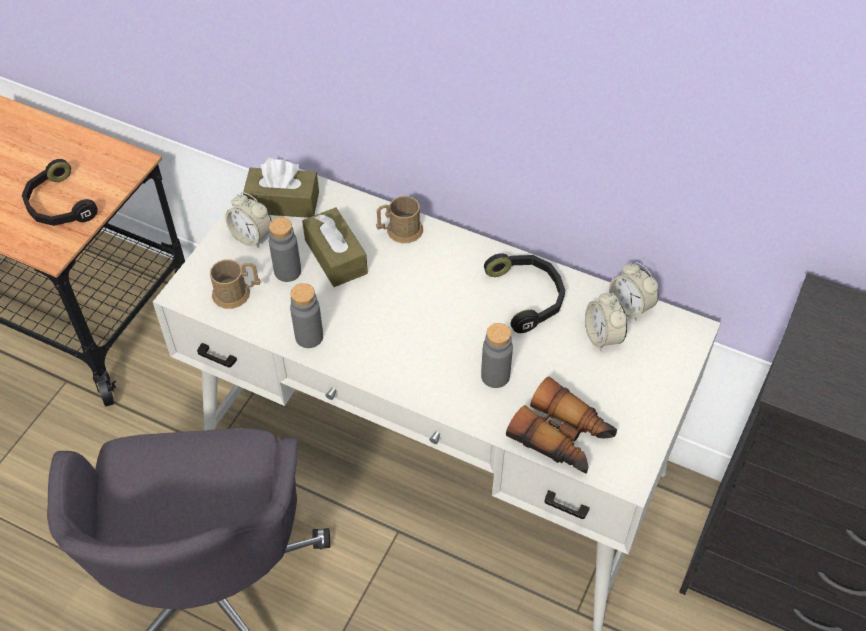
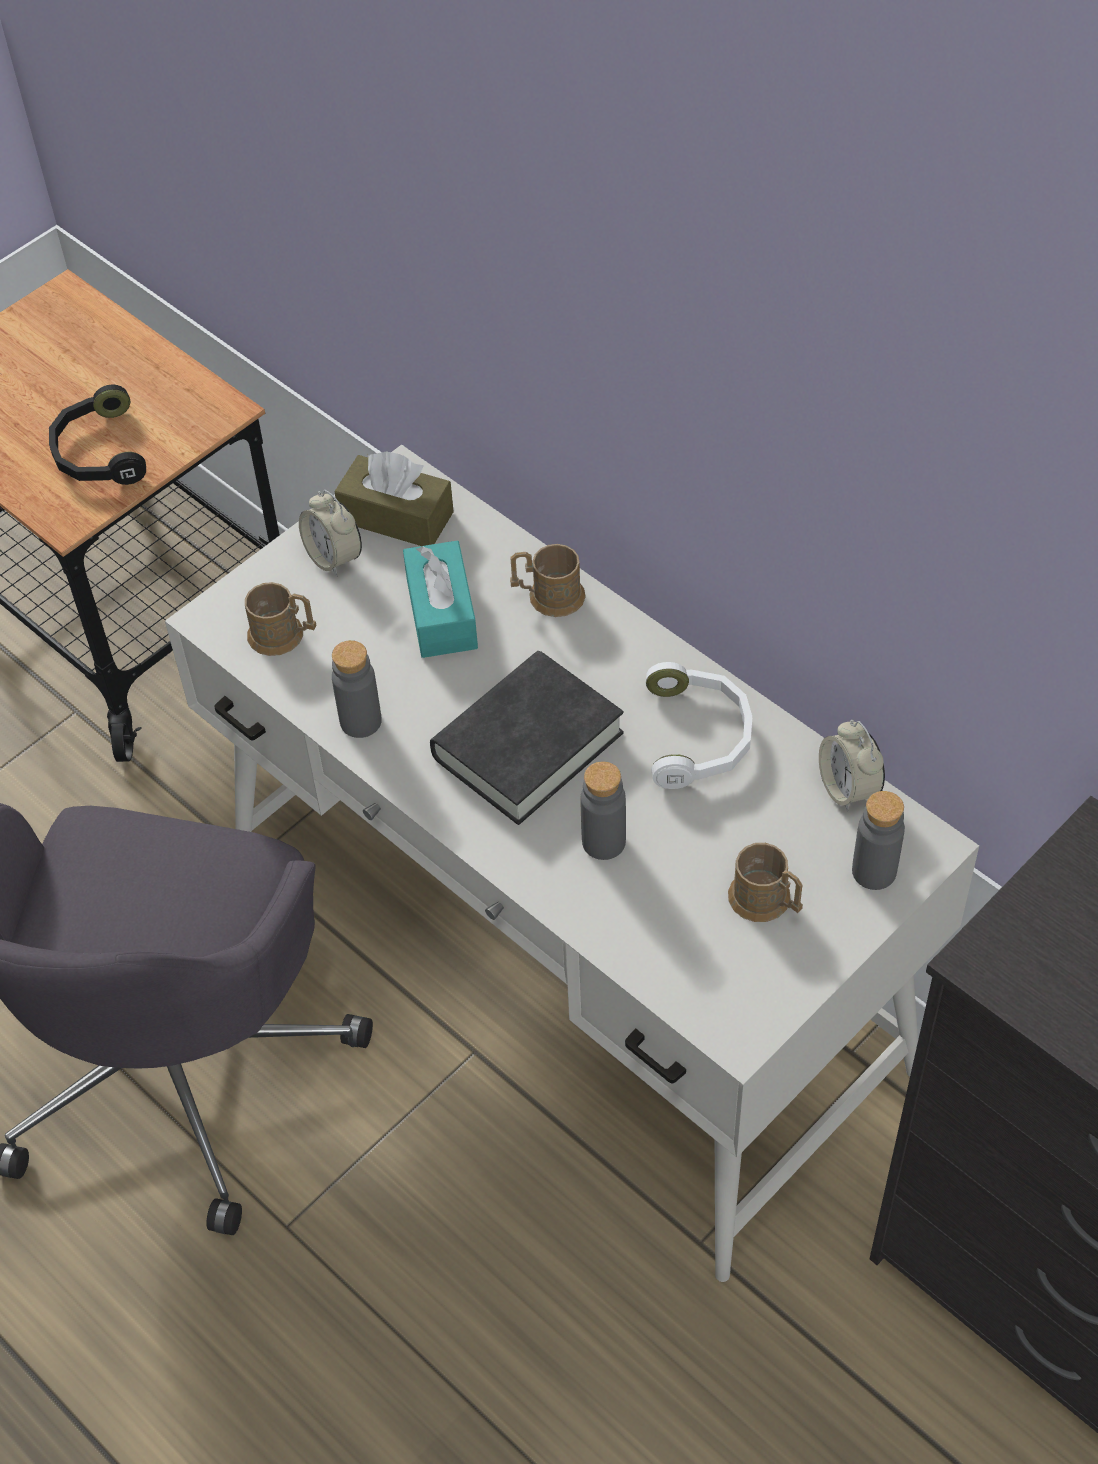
camera: 20 degrees right, 0 degrees up
grey bottle [269,217,301,282] -> grey bottle moved to [852,791,905,890]
brown tissue box [302,207,368,287] -> turquoise tissue box [403,540,478,658]
black headphones [484,253,565,333] -> white headphones [646,662,752,789]
binoculars [506,376,617,474] -> none
alarm clock [585,292,627,351] -> none
none -> black book [430,651,624,825]
none -> brown mug [728,843,803,922]

